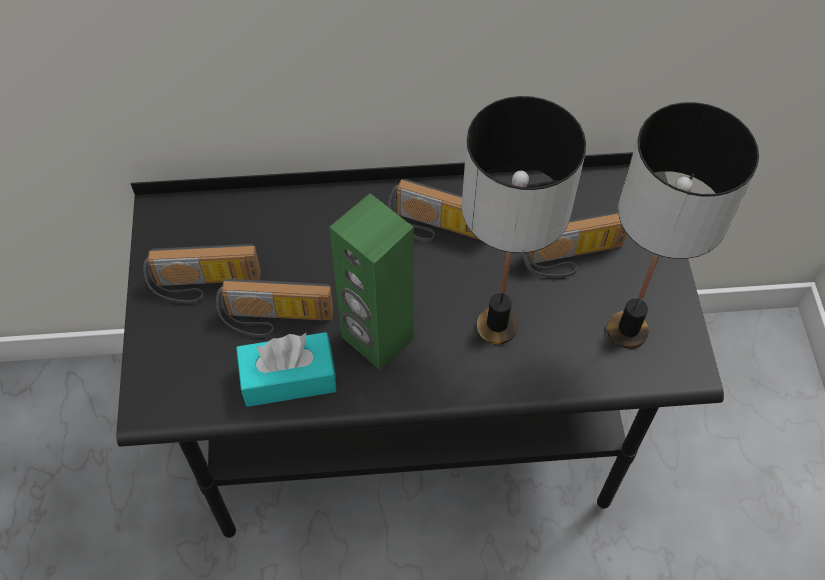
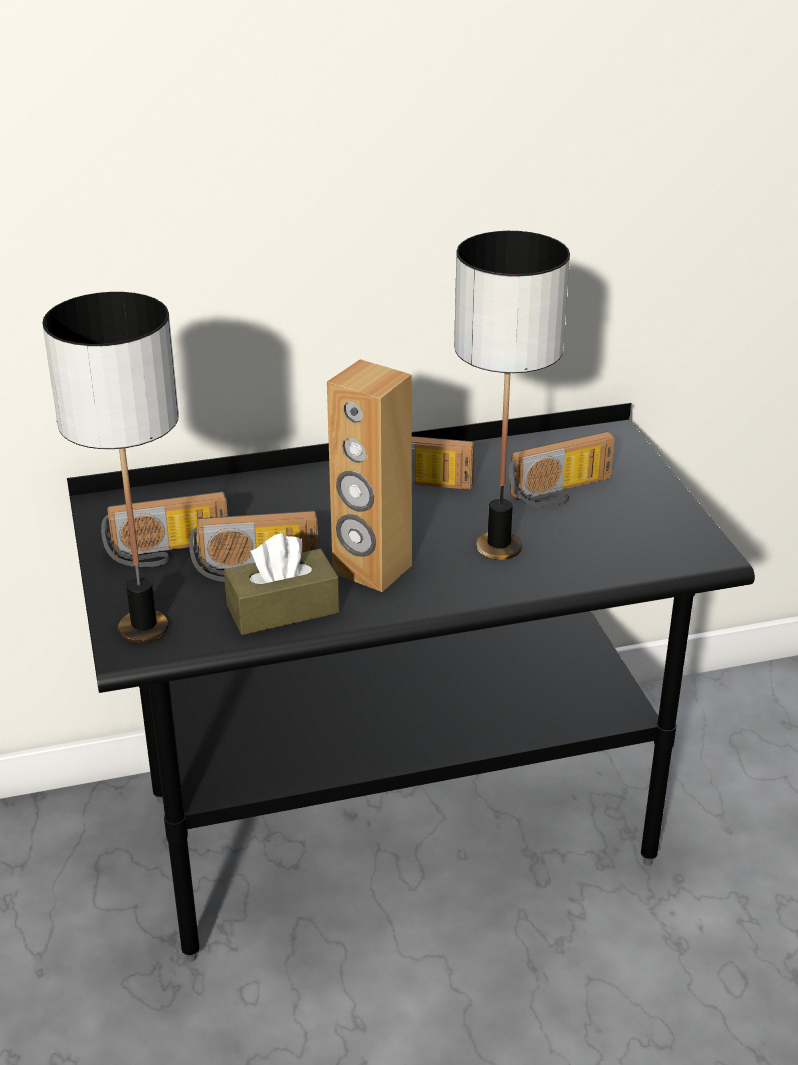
camera: 10 degrees left, 25 degrees down
turquoise tissue box [236,332,336,407] -> brown tissue box [224,533,340,635]
green speaker [329,193,414,370] -> brown speaker [327,359,412,592]
table lamp [607,102,759,349] -> table lamp moved to [42,292,179,643]

